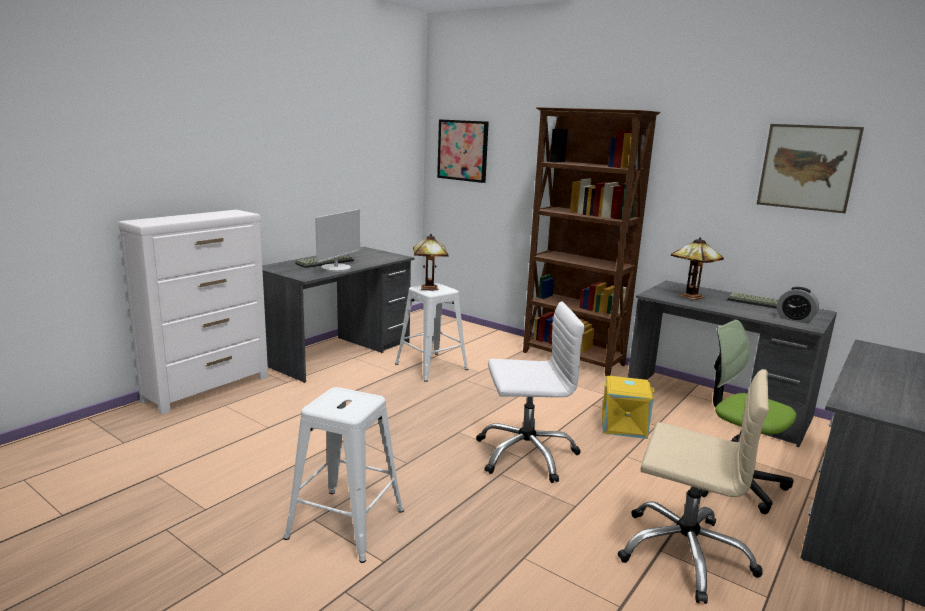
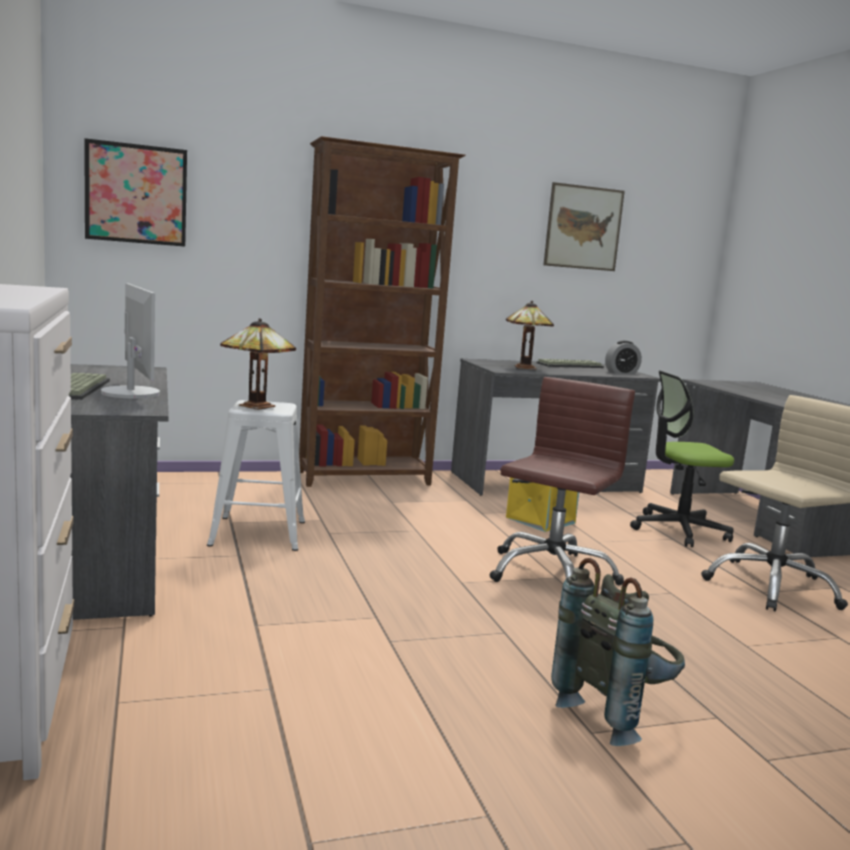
camera: 55 degrees left, 5 degrees down
white stool [283,387,404,563] -> grey backpack [551,558,685,746]
white office chair [476,302,585,483] -> brown office chair [490,377,635,585]

